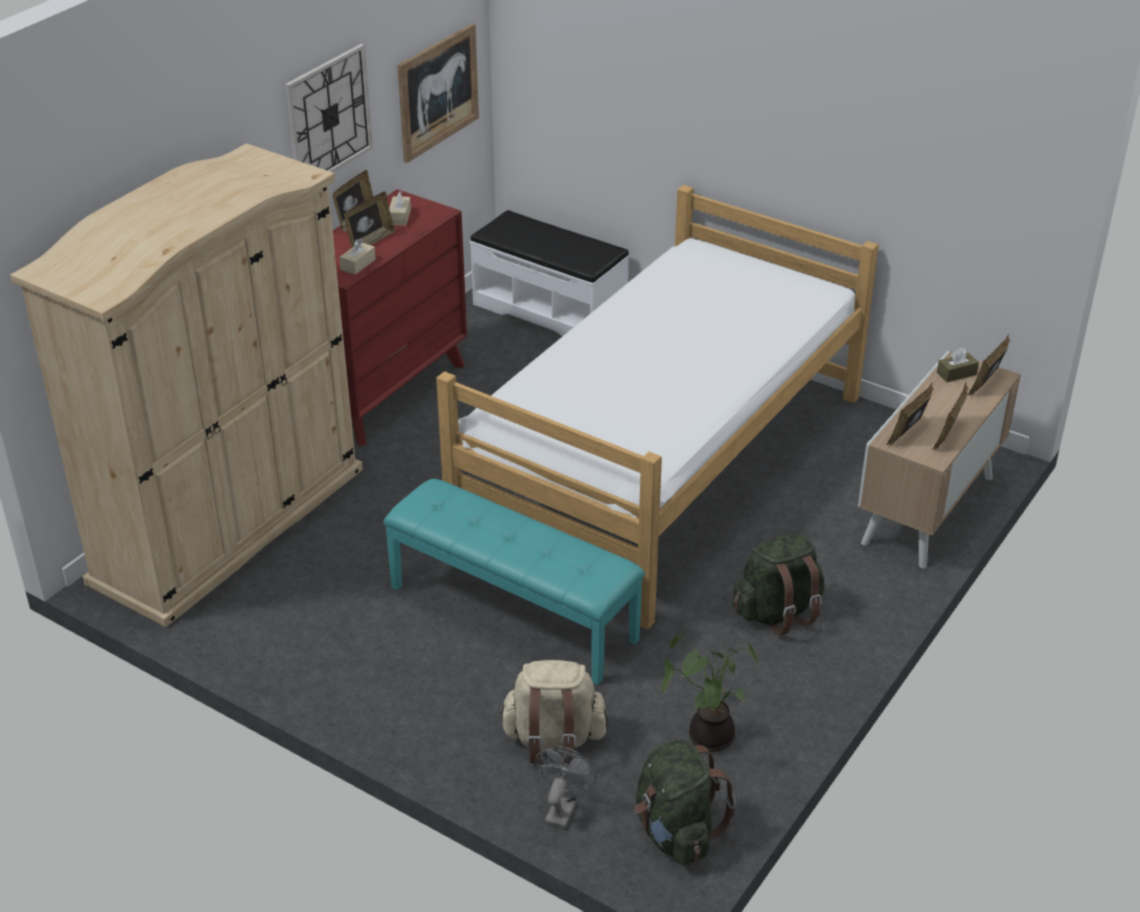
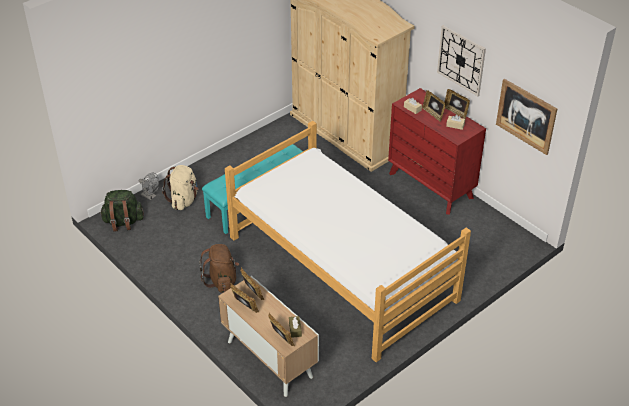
camera: 105 degrees right, 5 degrees up
white bench [470,210,629,336] -> none
potted plant [662,631,760,752] -> none
green backpack [732,534,825,636] -> brown backpack [199,244,239,293]

